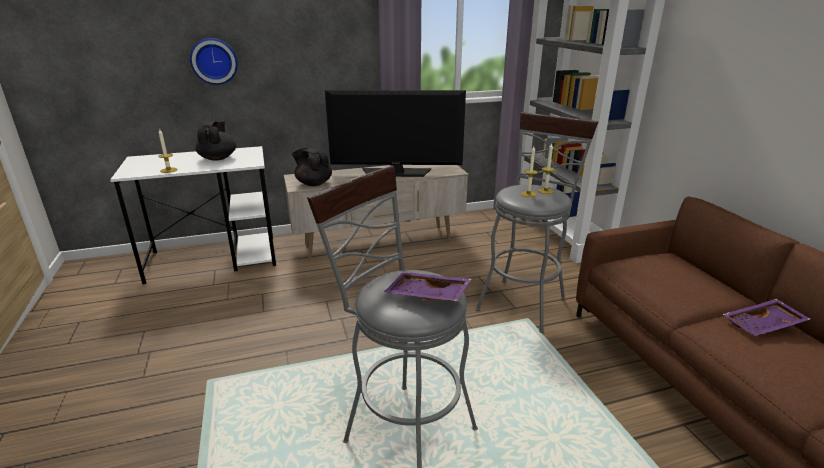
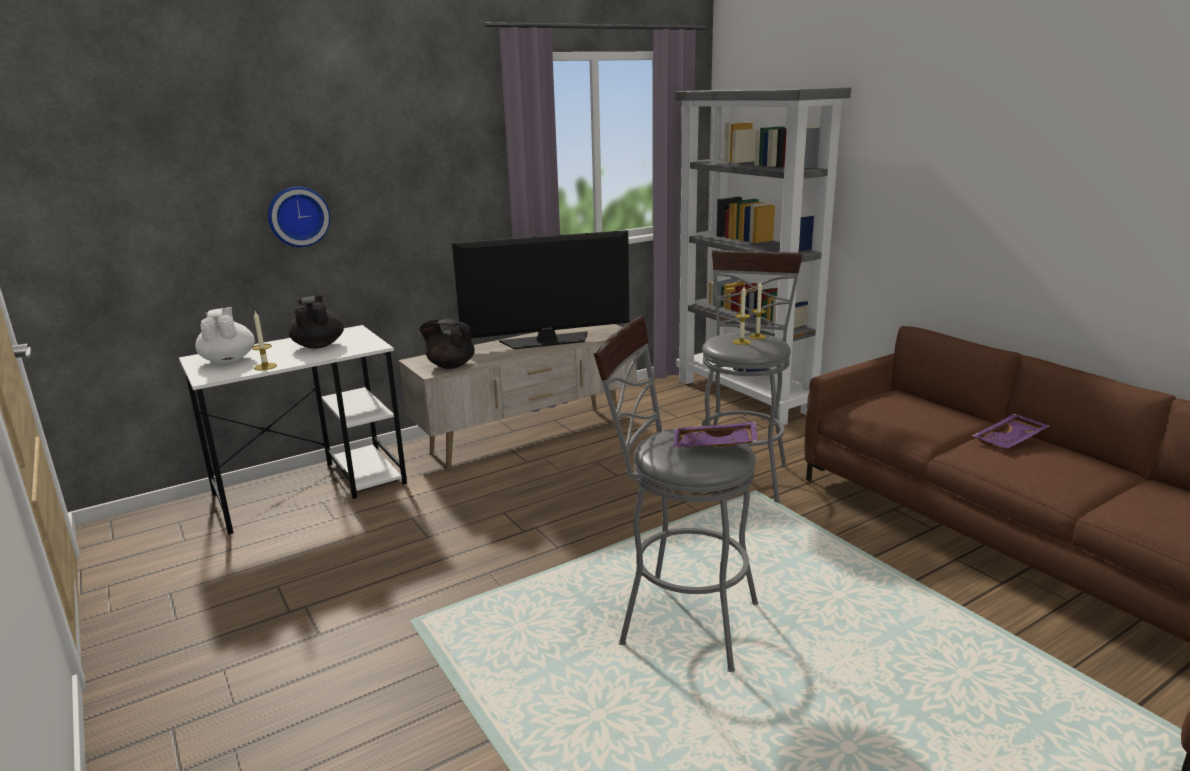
camera: 15 degrees left, 5 degrees down
none -> white teapot [195,307,255,364]

